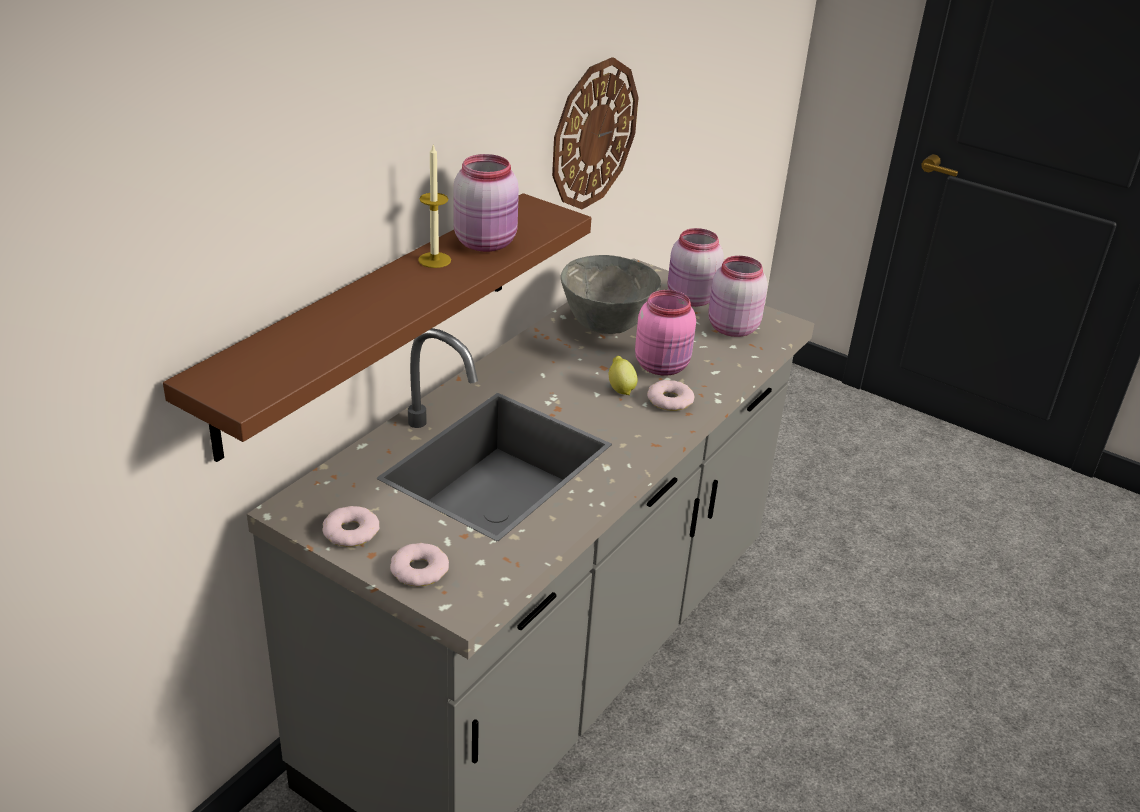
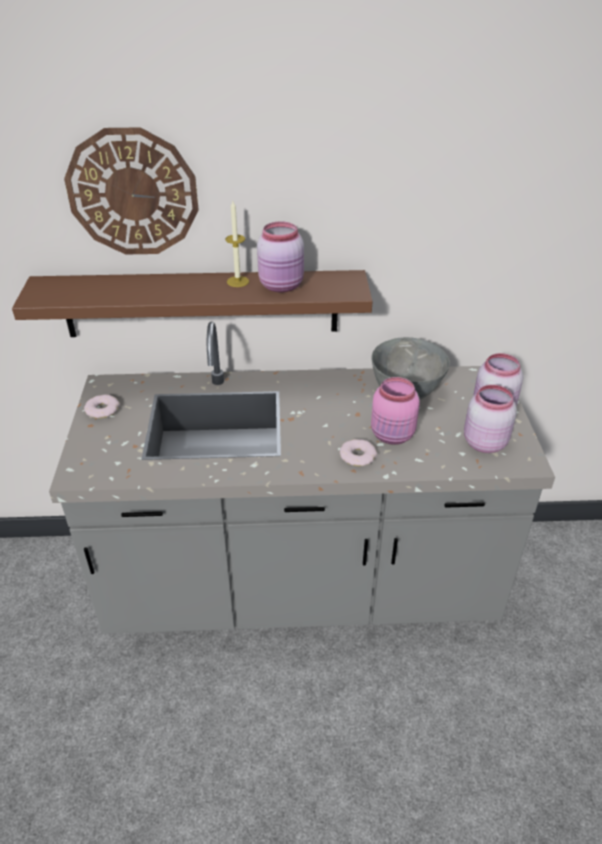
camera: 55 degrees right, 5 degrees up
donut [390,543,449,586] -> none
wall clock [552,57,639,209] -> wall clock moved to [64,127,199,255]
lemon [609,356,638,395] -> none

